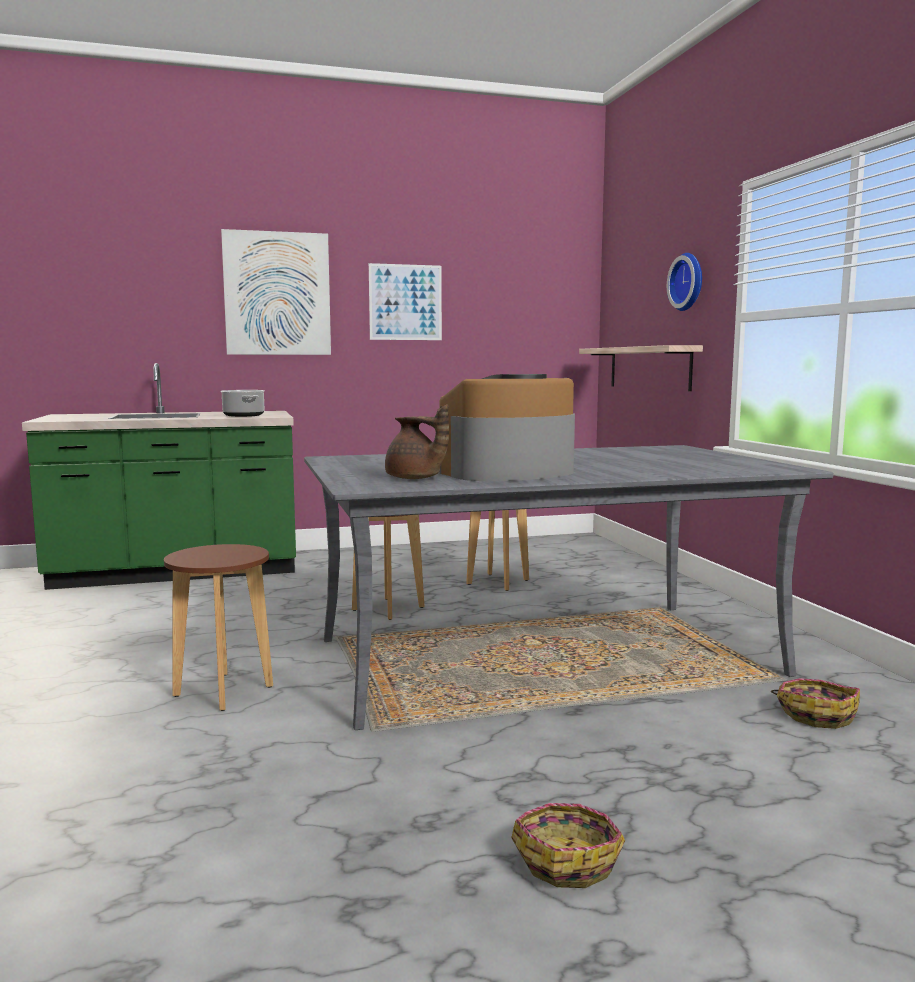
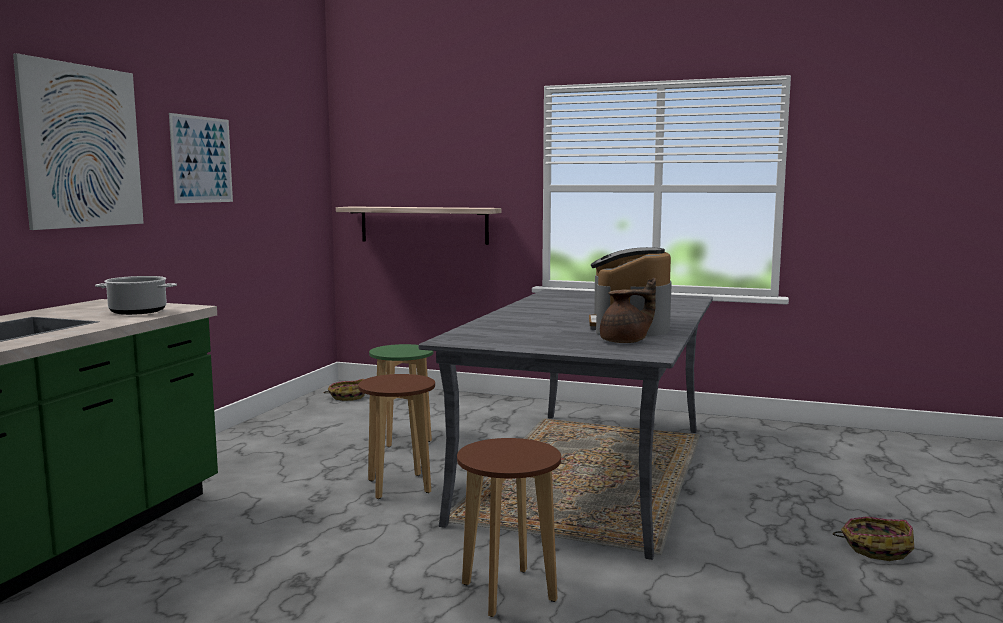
camera: 55 degrees left, 0 degrees up
wall clock [667,253,702,311] -> none
basket [771,678,860,729] -> basket moved to [323,379,365,401]

